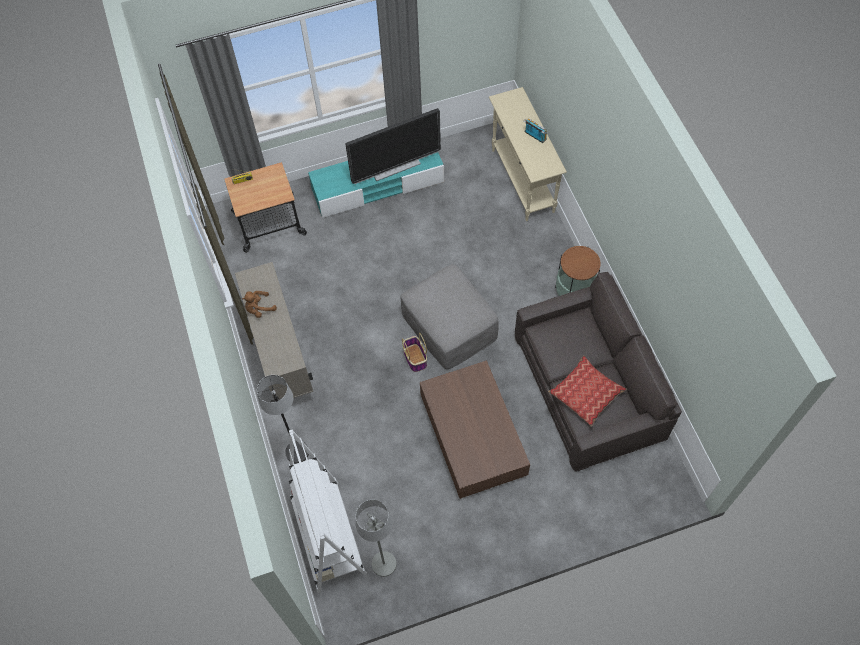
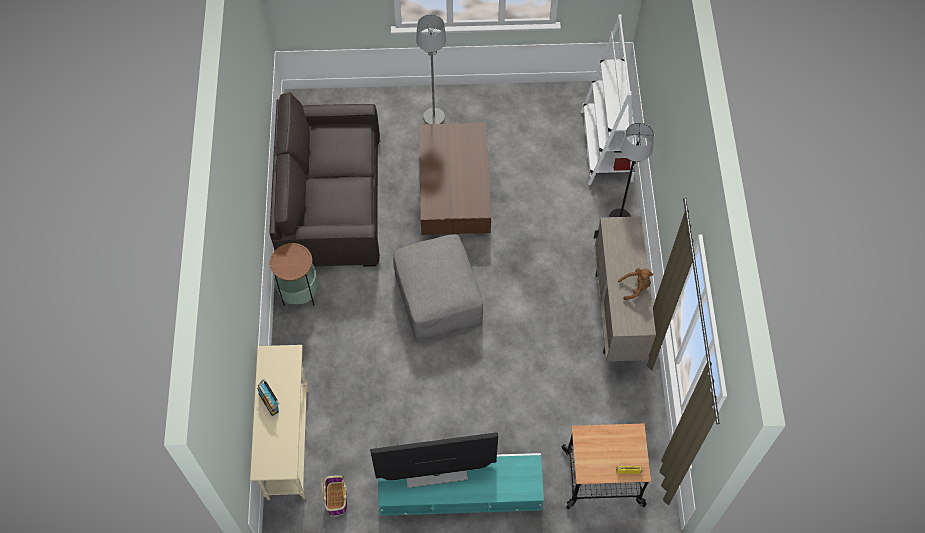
camera: 165 degrees left, 0 degrees up
grey floor lamp [356,500,397,577] -> grey floor lamp moved to [416,14,446,124]
basket [402,333,427,372] -> basket moved to [321,475,347,516]
pillow [548,355,627,427] -> none

